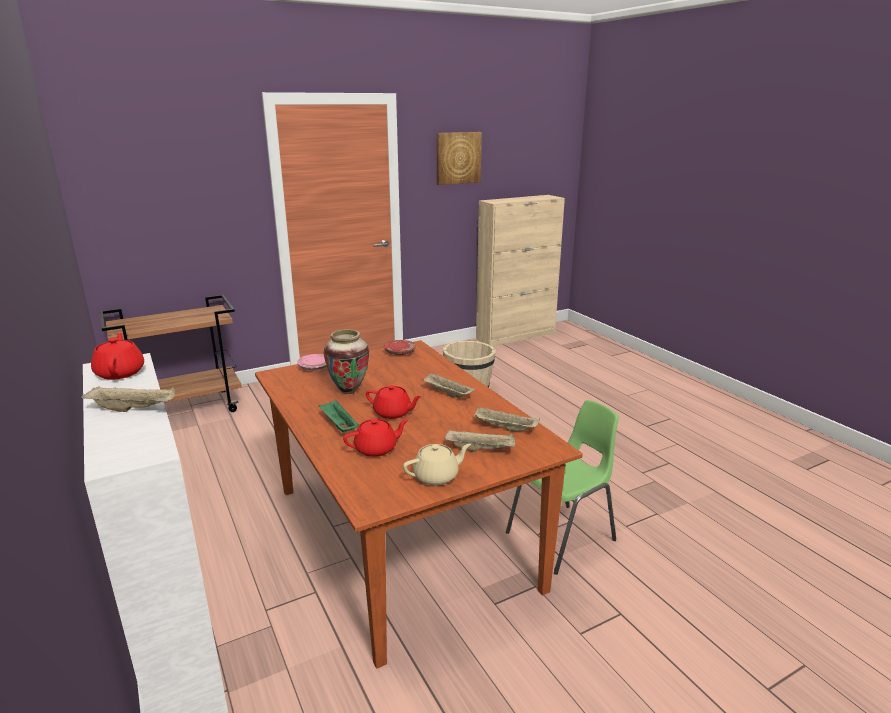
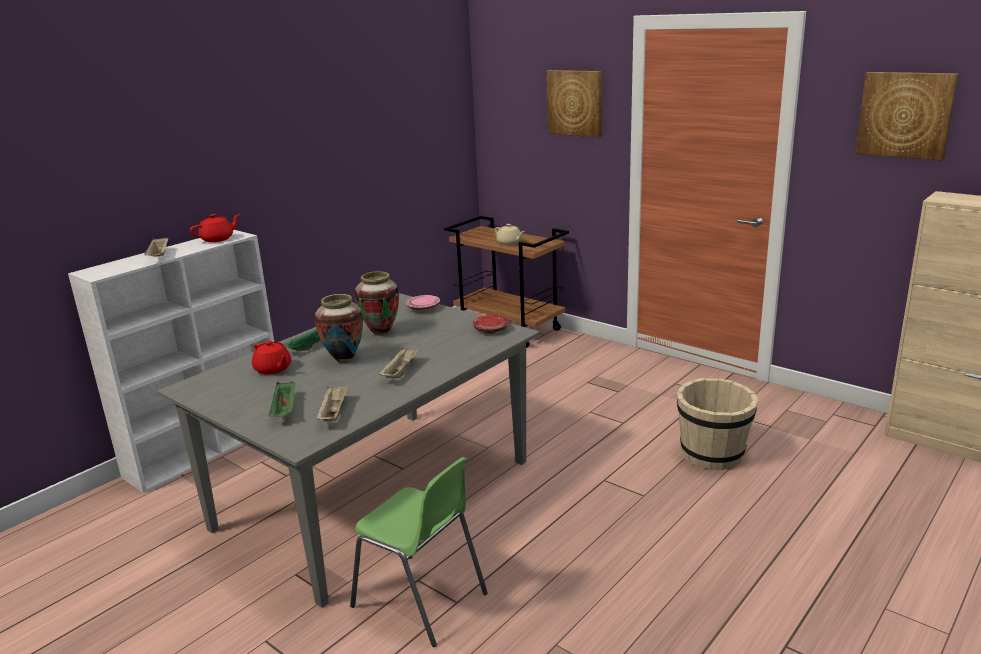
camera: 70 degrees right, 0 degrees up
brown dining table [255,340,583,669] -> grey dining table [158,293,539,608]
red teapot [366,385,422,419] -> vase [315,294,363,363]
beige teapot [403,444,471,486] -> beige teapot moved to [495,224,525,245]
beige tray [444,430,515,452] -> green tray [269,381,295,417]
none -> picture [546,70,602,138]

